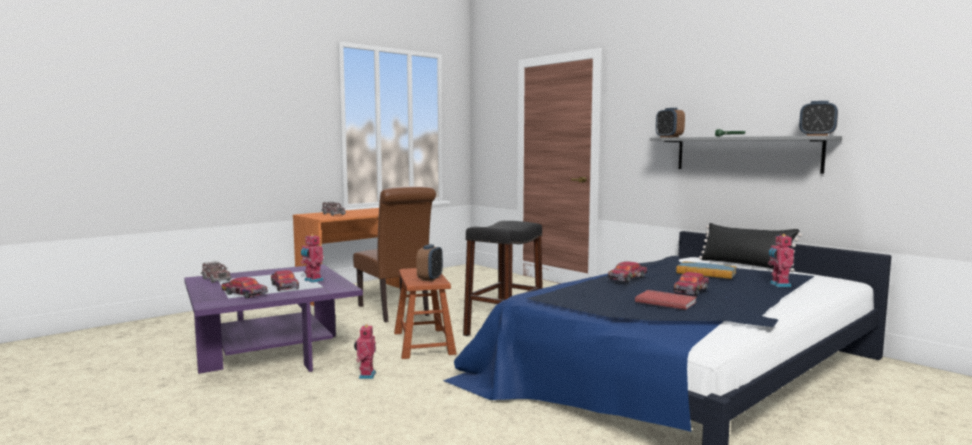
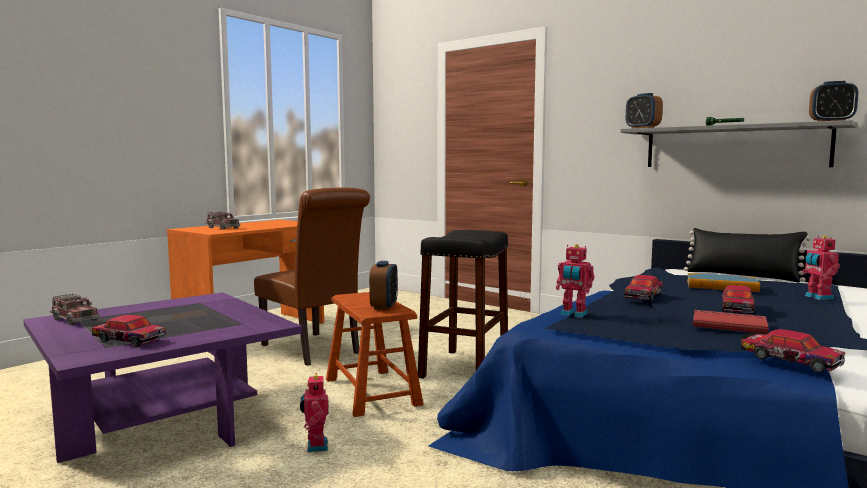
camera: 10 degrees left, 0 degrees up
toy car [271,270,299,291] -> toy car moved to [741,329,845,372]
toy robot [301,234,324,283] -> toy robot moved to [556,244,594,318]

